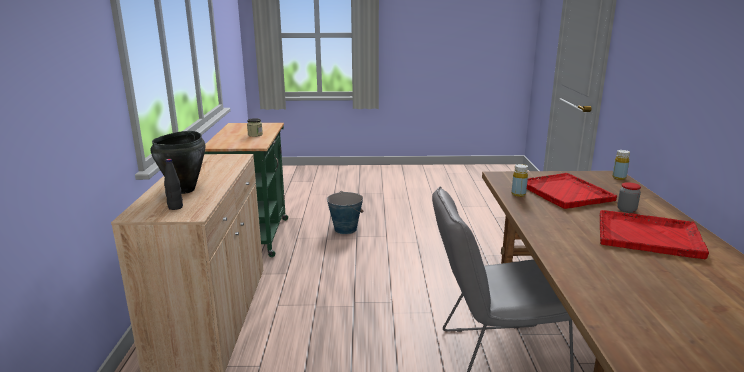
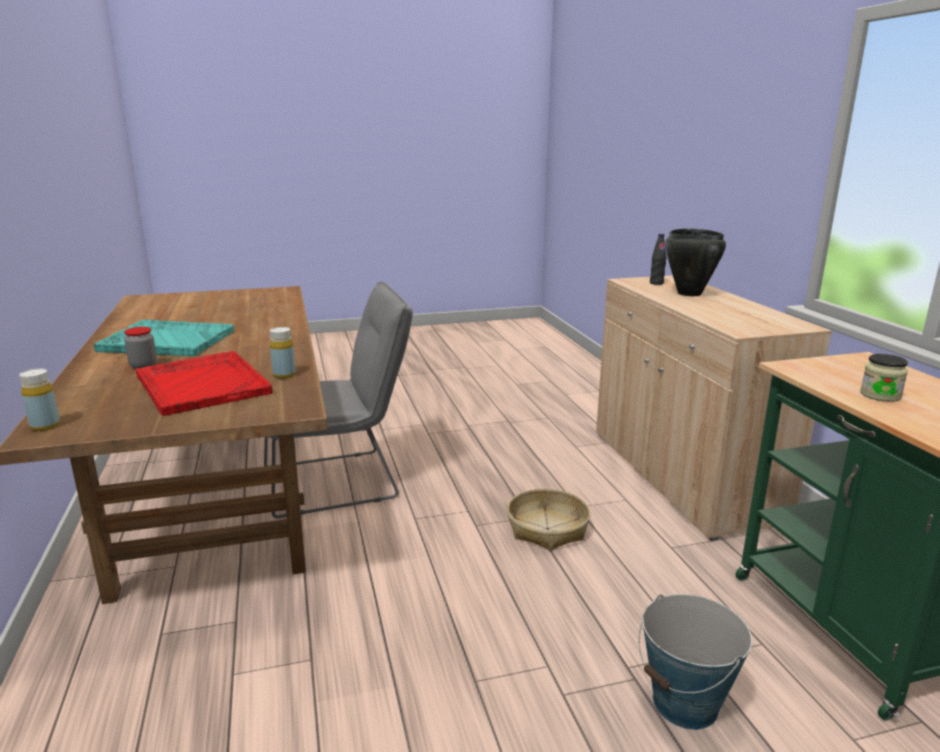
camera: 165 degrees right, 0 degrees up
red tray [600,210,709,259] -> turquoise tray [93,319,234,356]
none -> basket [507,489,590,551]

